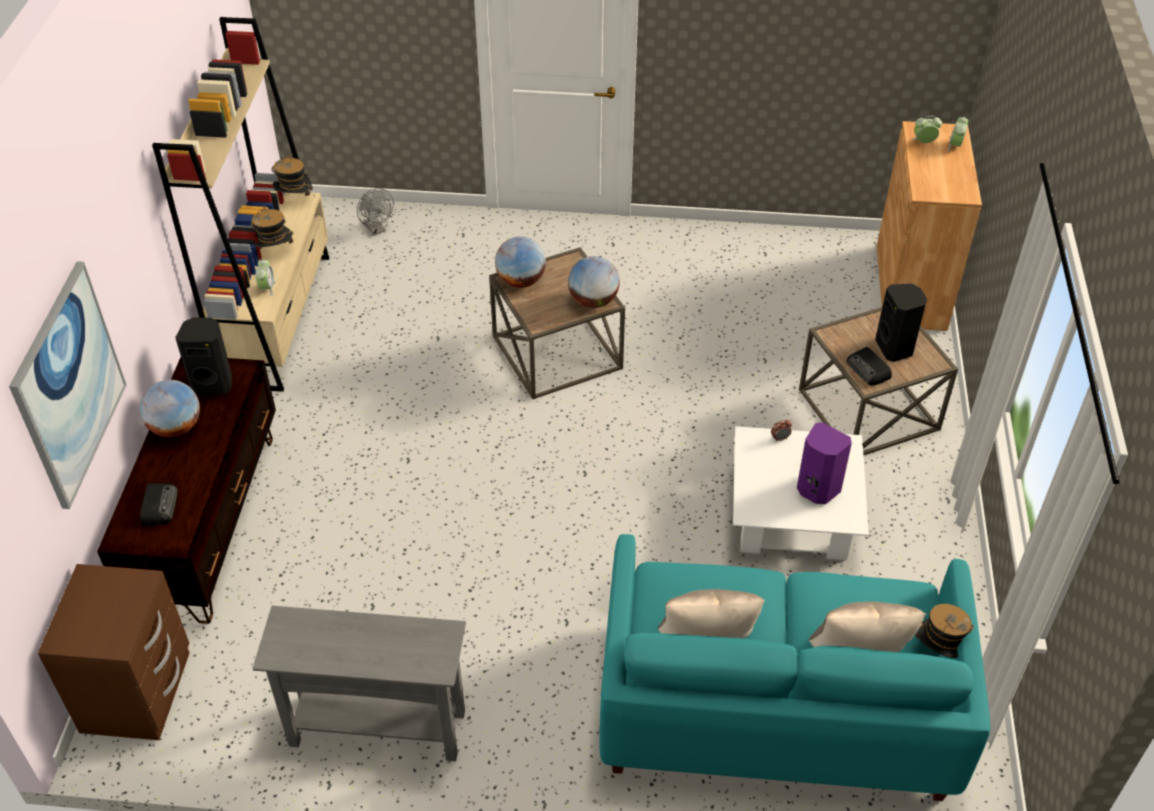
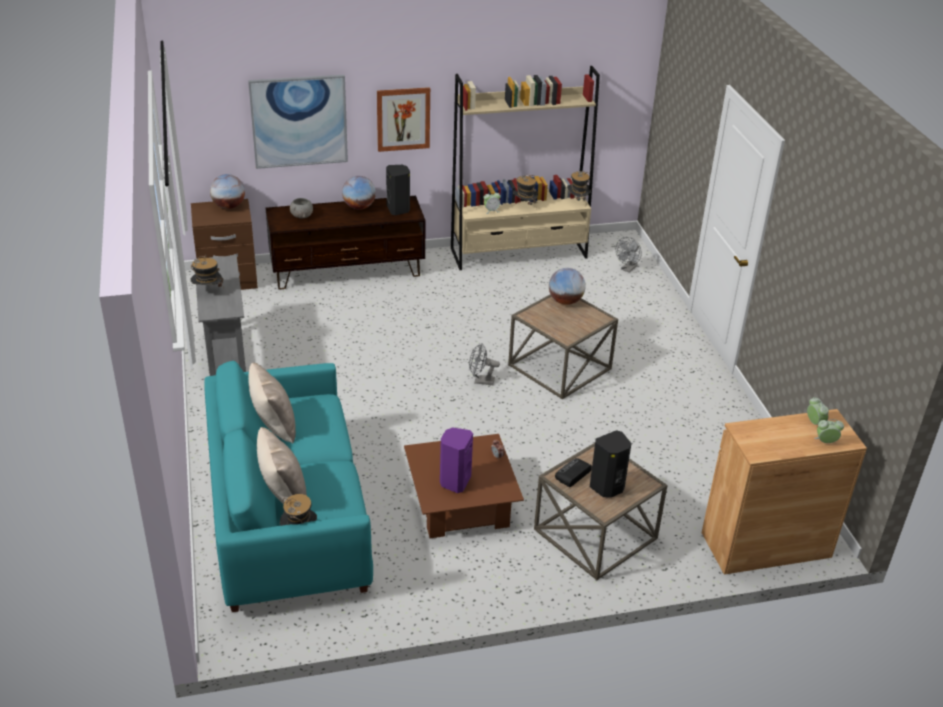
camera: 70 degrees right, 10 degrees down
radio [140,483,178,525] -> grey bowl [290,198,313,219]
globe [568,256,620,308] -> globe moved to [210,174,245,209]
white coffee table [733,426,869,561] -> brown coffee table [404,434,524,538]
none -> hat [191,254,224,288]
none -> picture [377,87,430,152]
none -> grey fan [469,344,500,385]

